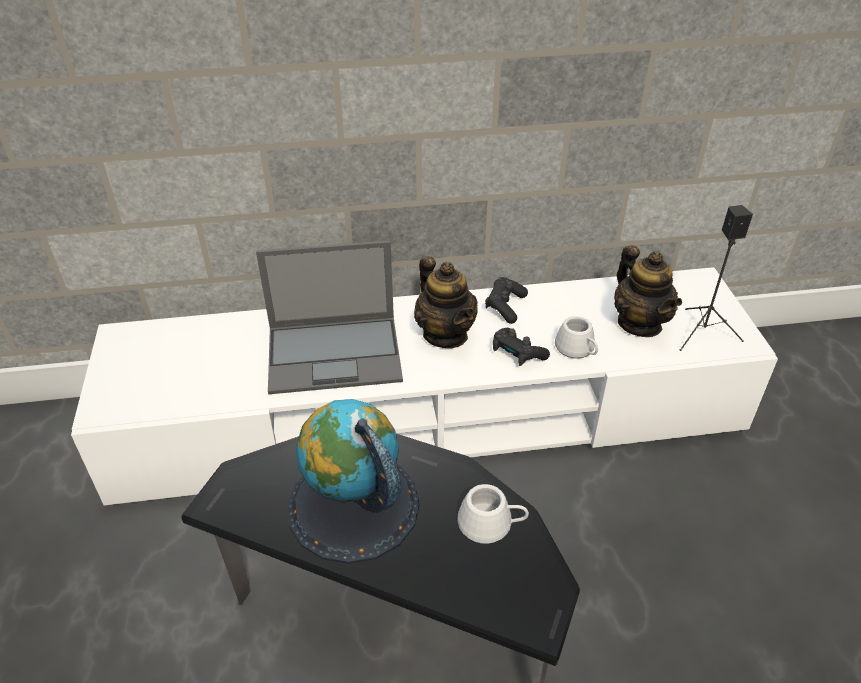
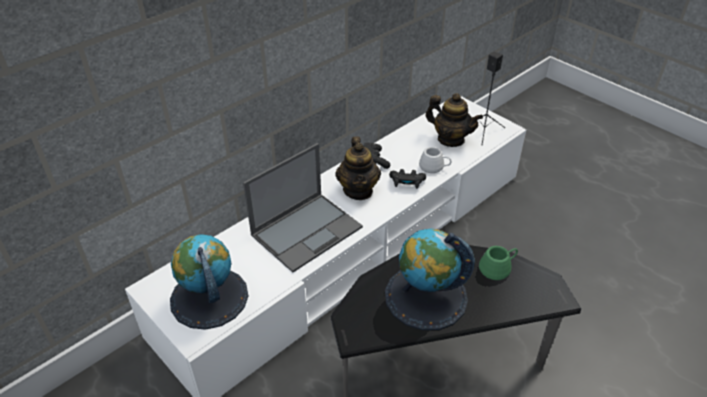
camera: 35 degrees left, 0 degrees up
teapot [414,256,478,348] -> teapot turned 60 degrees clockwise [335,137,381,200]
white mug [458,484,529,544] -> green mug [479,246,518,280]
none -> globe [170,234,248,330]

